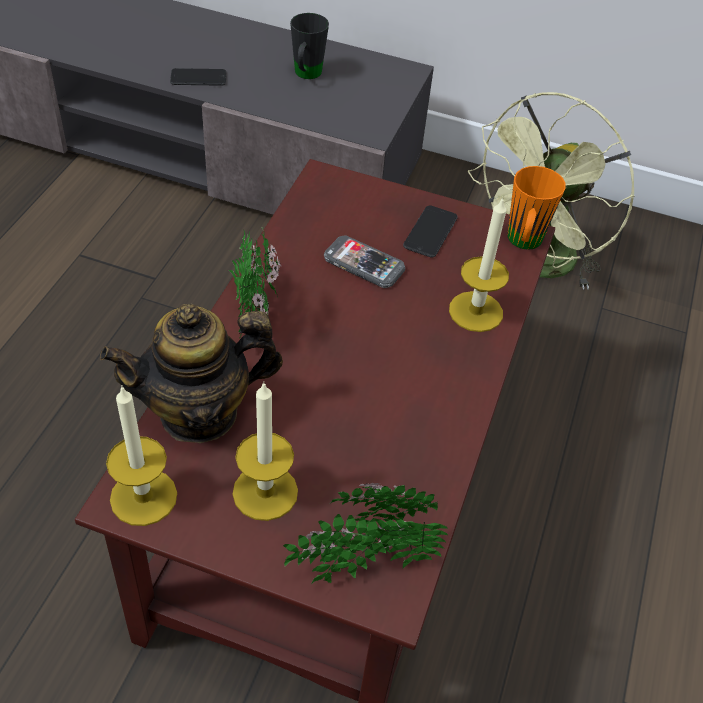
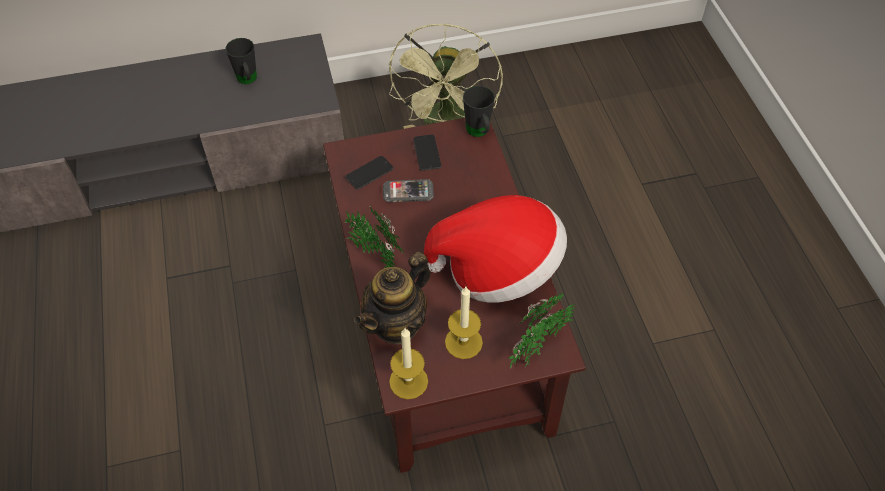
camera: 30 degrees left, 5 degrees up
phone [170,68,226,86] -> phone moved to [345,156,393,190]
candle [449,197,509,332] -> none
orange mug [508,166,566,250] -> black mug [463,86,495,137]
none -> hat [424,195,567,303]

